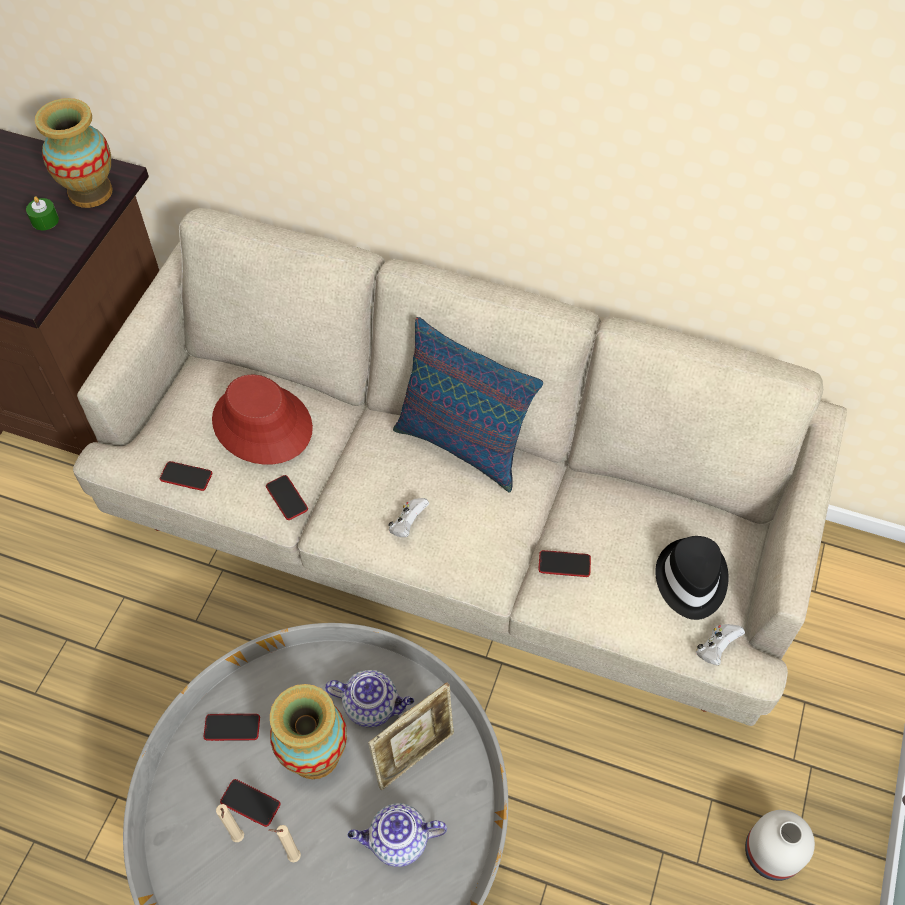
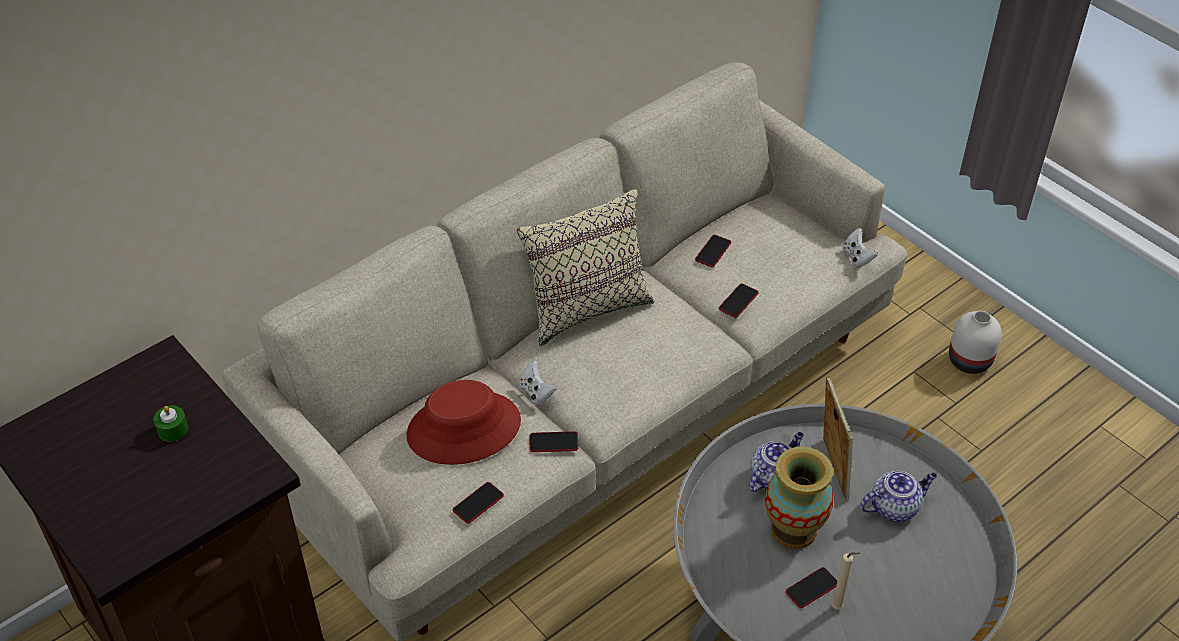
camera: 60 degrees left, 10 degrees down
vase [35,98,112,208] -> none
phone [204,714,260,741] -> phone moved to [695,235,731,267]
beige candle [269,825,301,862] -> none
teapot [348,803,447,867] -> teapot turned 135 degrees counterclockwise [860,471,937,522]
white game controller [388,498,429,537] -> white game controller moved to [519,361,557,405]
blue pillow [393,317,543,493] -> beige pillow [517,189,654,346]
black hat [655,536,729,620] -> none

